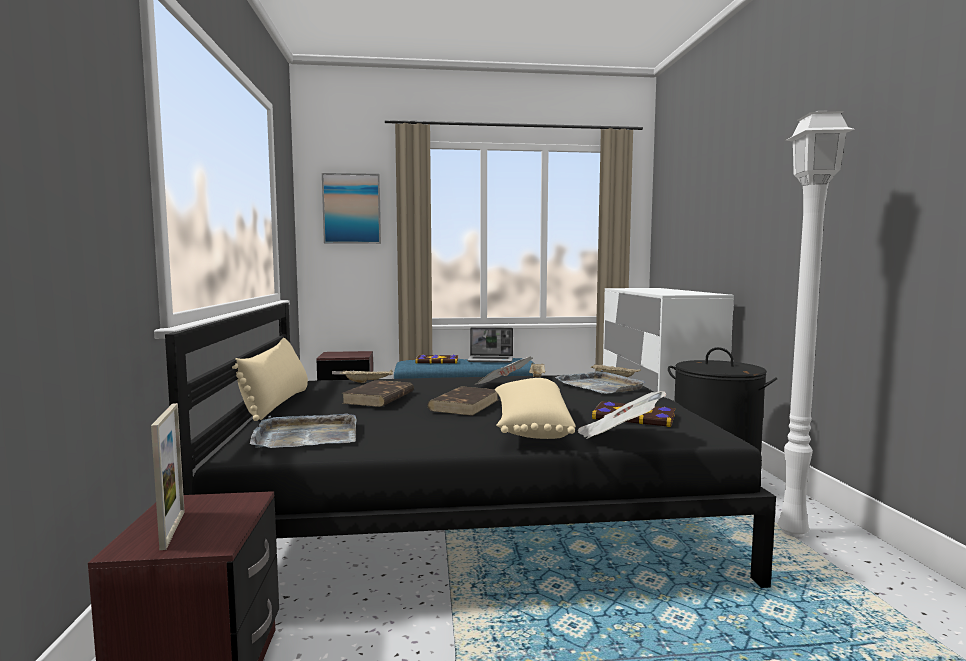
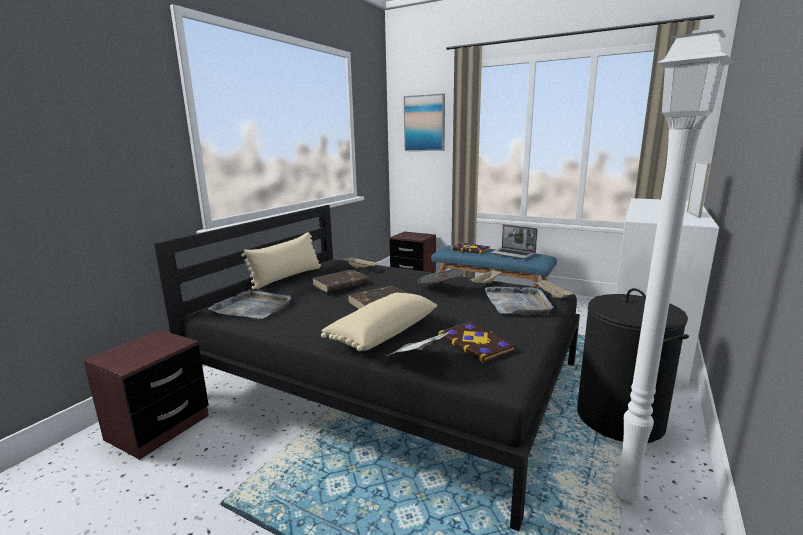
camera: 35 degrees right, 10 degrees up
picture frame [151,403,185,551] -> picture frame moved to [687,161,711,218]

